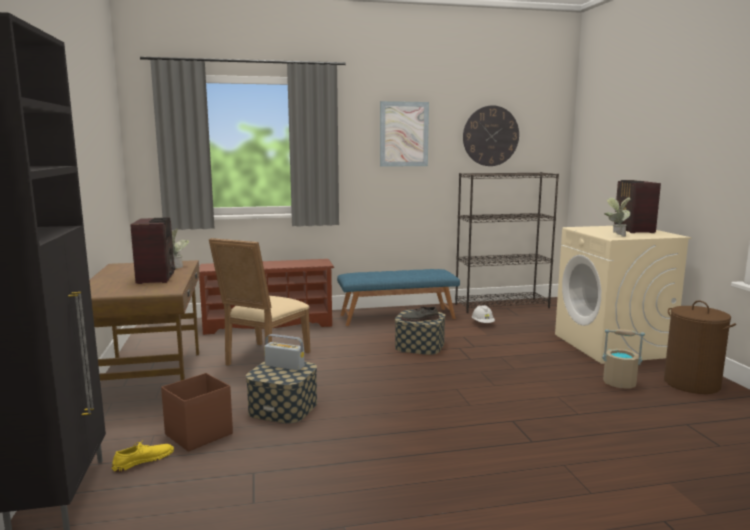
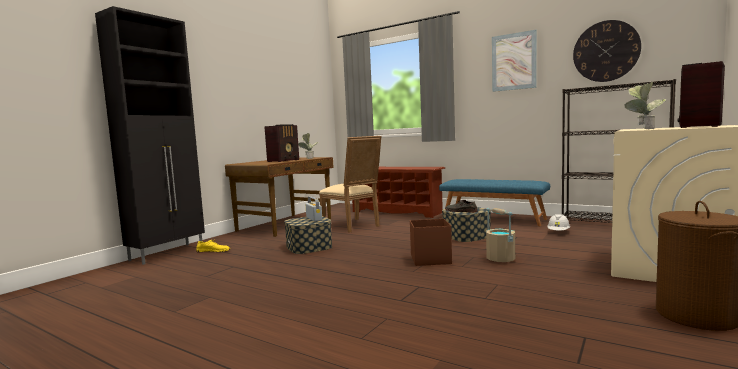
camera: 45 degrees right, 5 degrees down
brown storage box [161,373,233,452] -> brown storage box moved to [410,219,452,266]
beige chair [209,238,310,366] -> beige chair turned 105 degrees counterclockwise [319,136,381,233]
beige bucket [602,329,645,389] -> beige bucket moved to [486,208,515,262]

